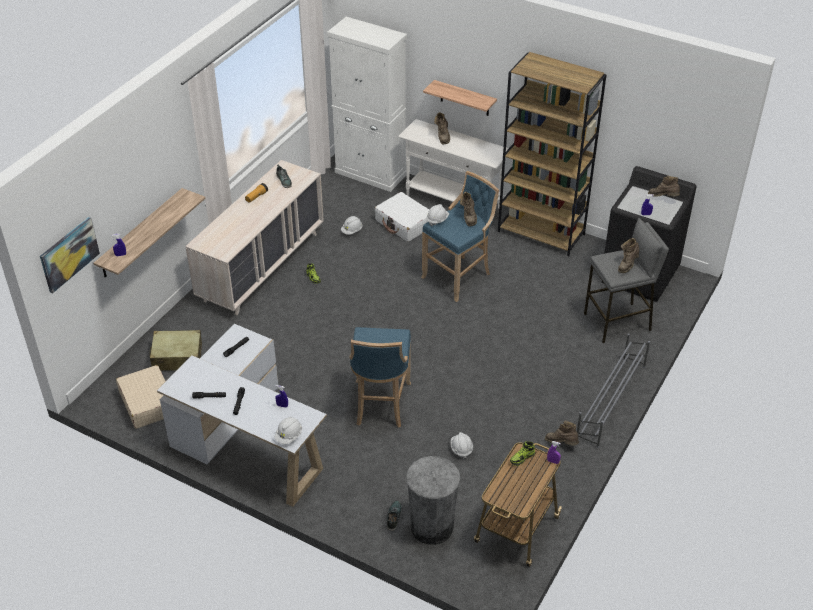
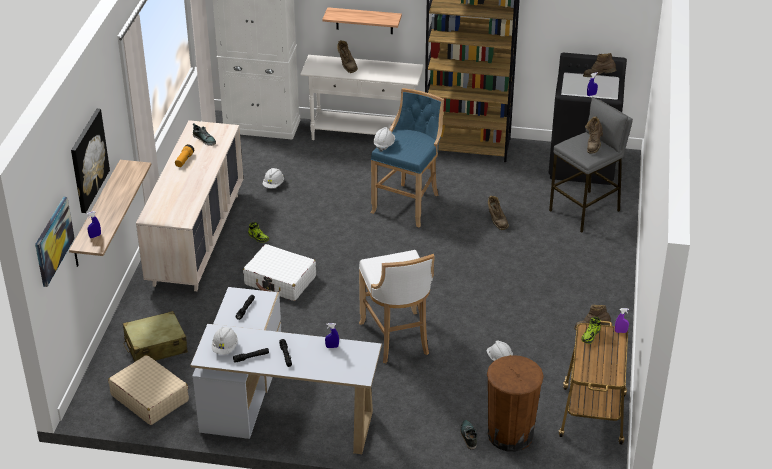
camera: 20 degrees left, 5 degrees down
white hard hat [274,417,302,444] -> white hard hat moved to [212,327,238,355]
blue stool [349,327,411,428] -> white stool [359,250,435,363]
white suitcase [375,192,429,242] -> white suitcase moved to [243,244,316,301]
grey trash can [406,456,460,545] -> brown trash can [487,355,544,452]
brown boot [460,192,477,226] -> brown boot moved to [488,195,509,230]
grey shoe rack [577,333,650,448] -> none
none -> picture [71,109,110,213]

